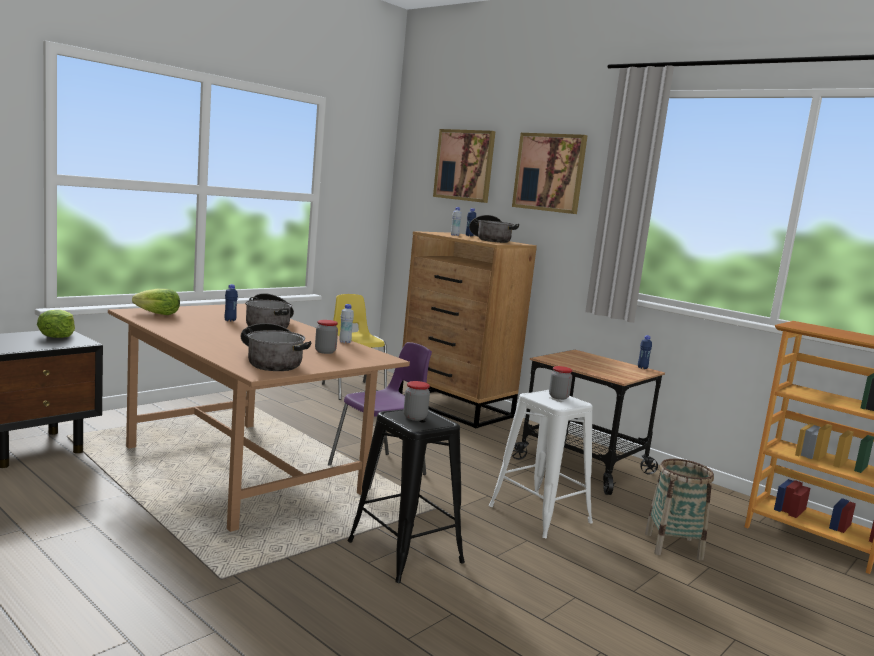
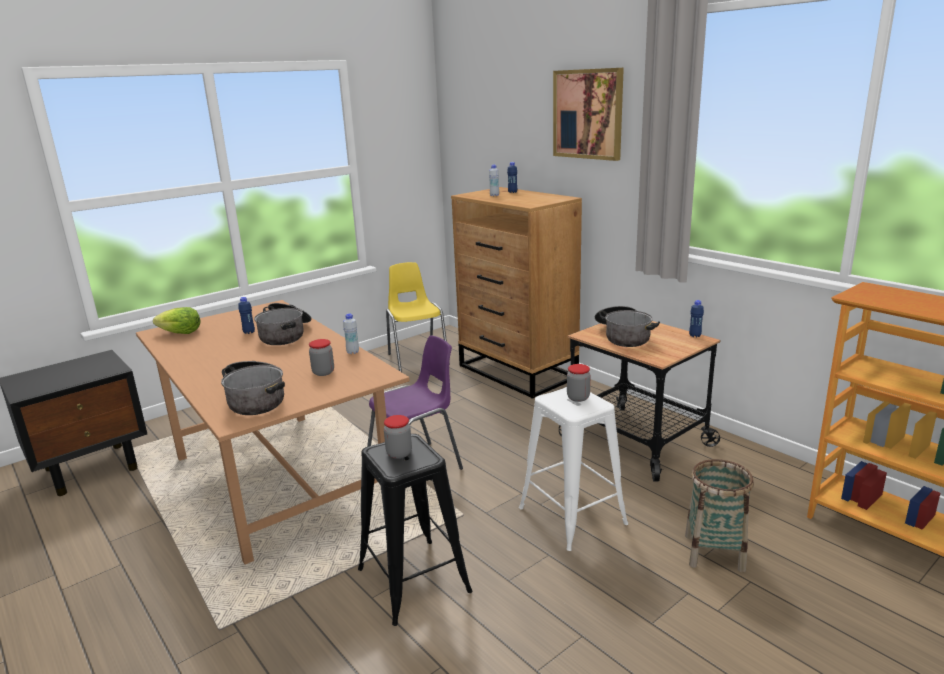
camera: 10 degrees right, 10 degrees up
lettuce [37,310,75,338] -> none
picture [433,129,496,203] -> none
cooking pot [469,215,519,243] -> cooking pot moved to [595,306,660,347]

